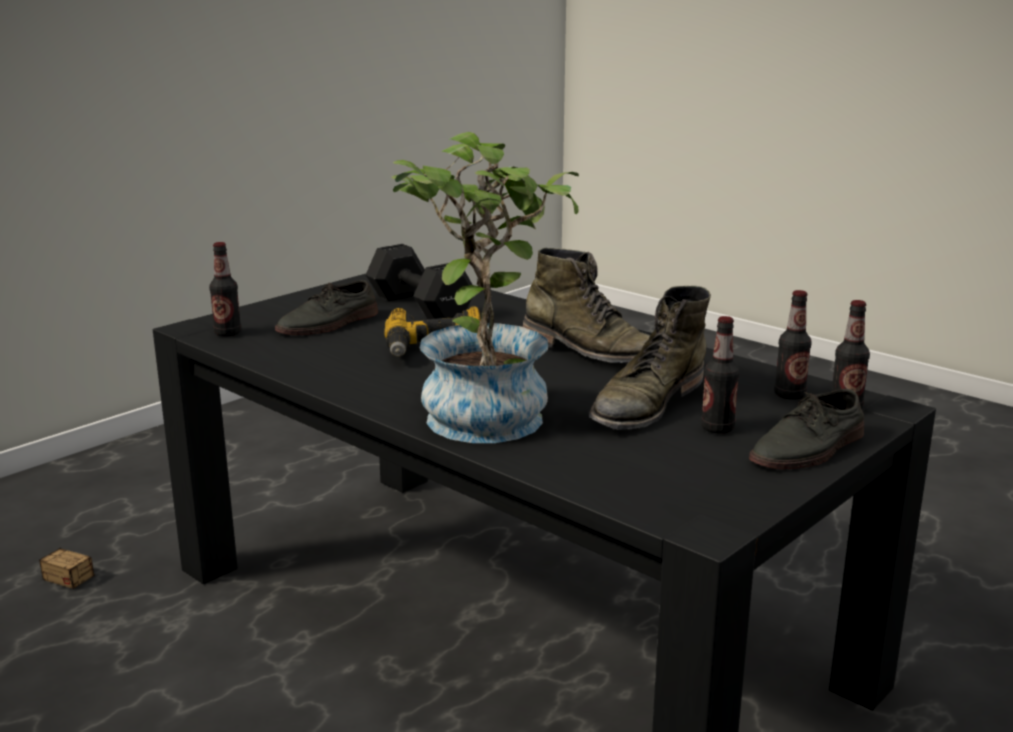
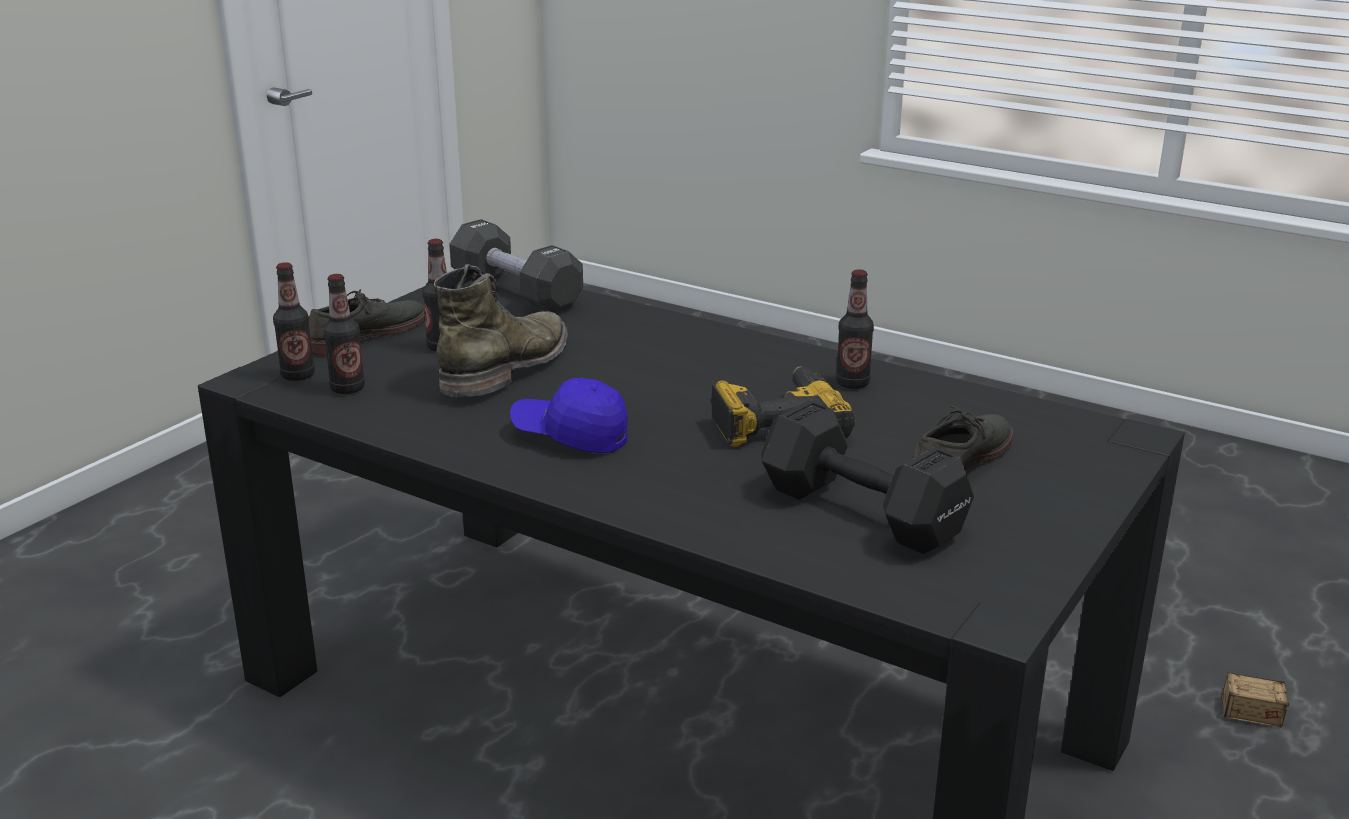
camera: 170 degrees right, 5 degrees up
bottle [209,242,241,337] -> bottle moved to [836,269,874,389]
potted plant [391,132,579,443] -> none
green boot [523,248,650,363] -> blue cap [510,378,628,453]
none -> black dumbbell [449,219,583,313]

